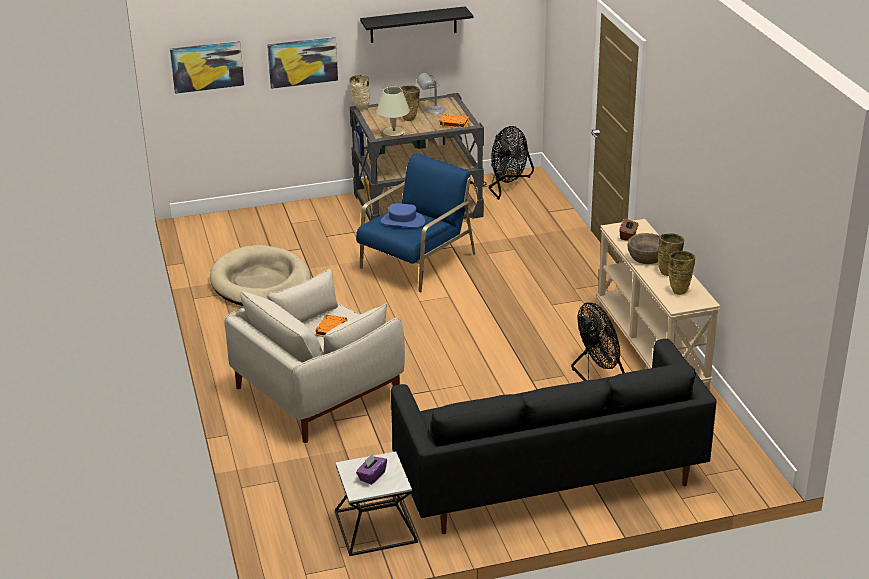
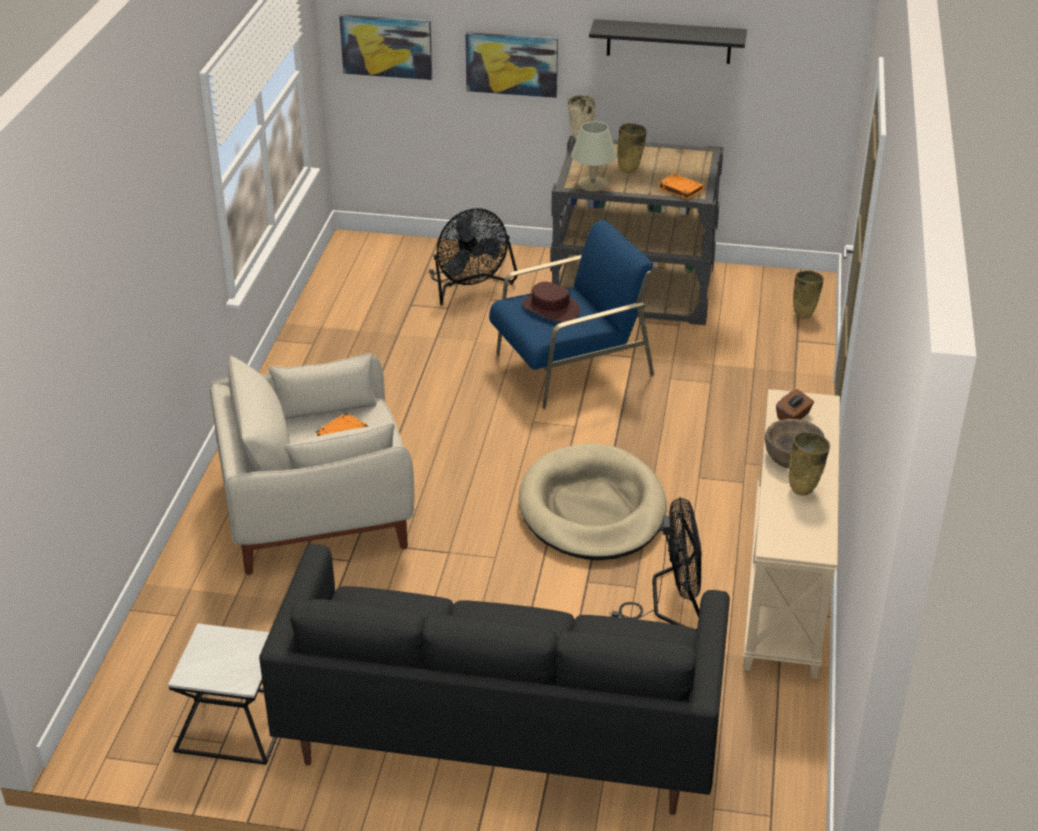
camera: 25 degrees right, 5 degrees up
beige dog bed [210,245,311,306] -> beige dog bed moved to [519,443,667,560]
purple tissue box [356,454,387,485] -> none
blue hat [381,203,425,228] -> brown hat [522,282,580,322]
grey table lamp [417,73,446,114] -> none
black fan [470,126,534,200] -> black fan moved to [429,208,518,305]
beige vase [669,251,695,295] -> beige vase moved to [793,271,824,319]

